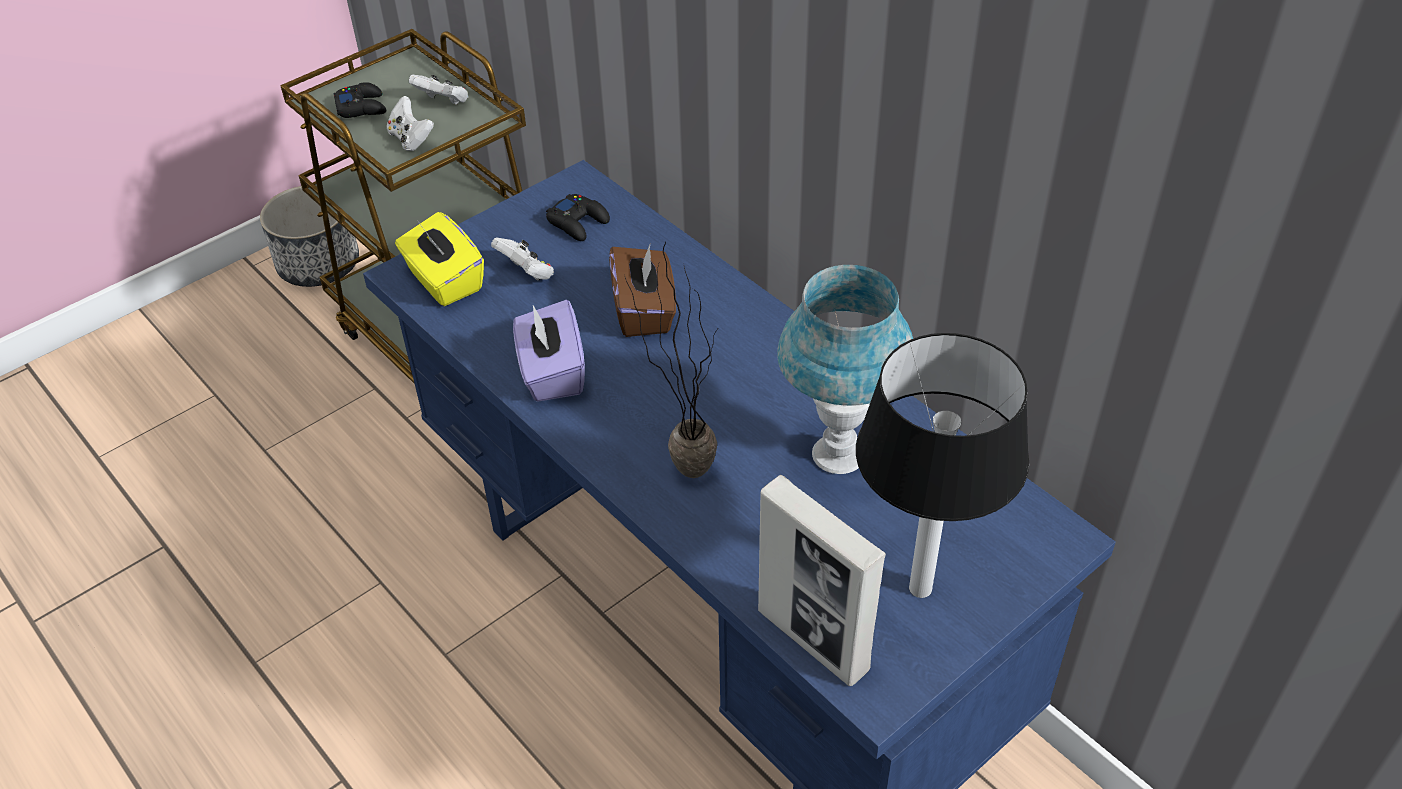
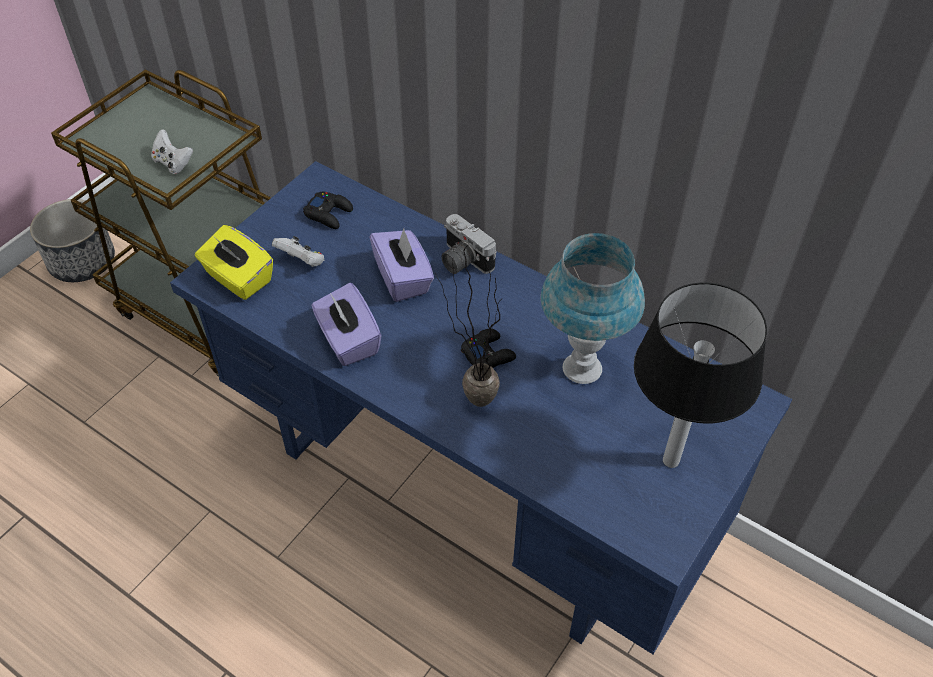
camera: 15 degrees left, 5 degrees up
black game controller [334,82,386,118] -> black game controller moved to [461,329,516,368]
white game controller [409,75,468,105] -> none
brown tissue box [609,242,676,337] -> purple tissue box [370,229,434,302]
picture frame [758,475,886,686] -> none
none -> camera [441,214,497,274]

